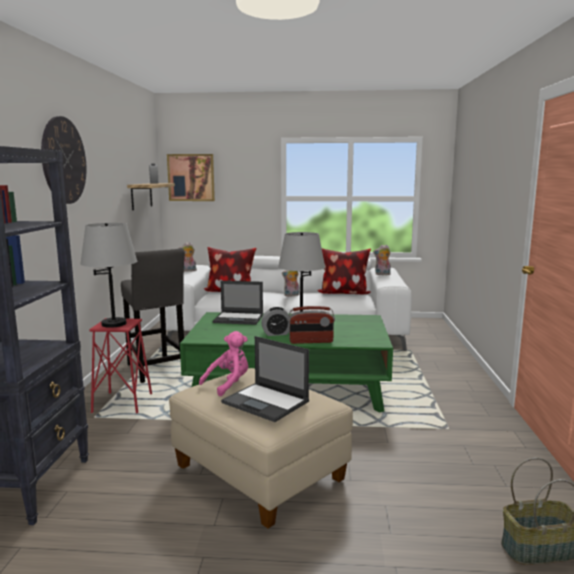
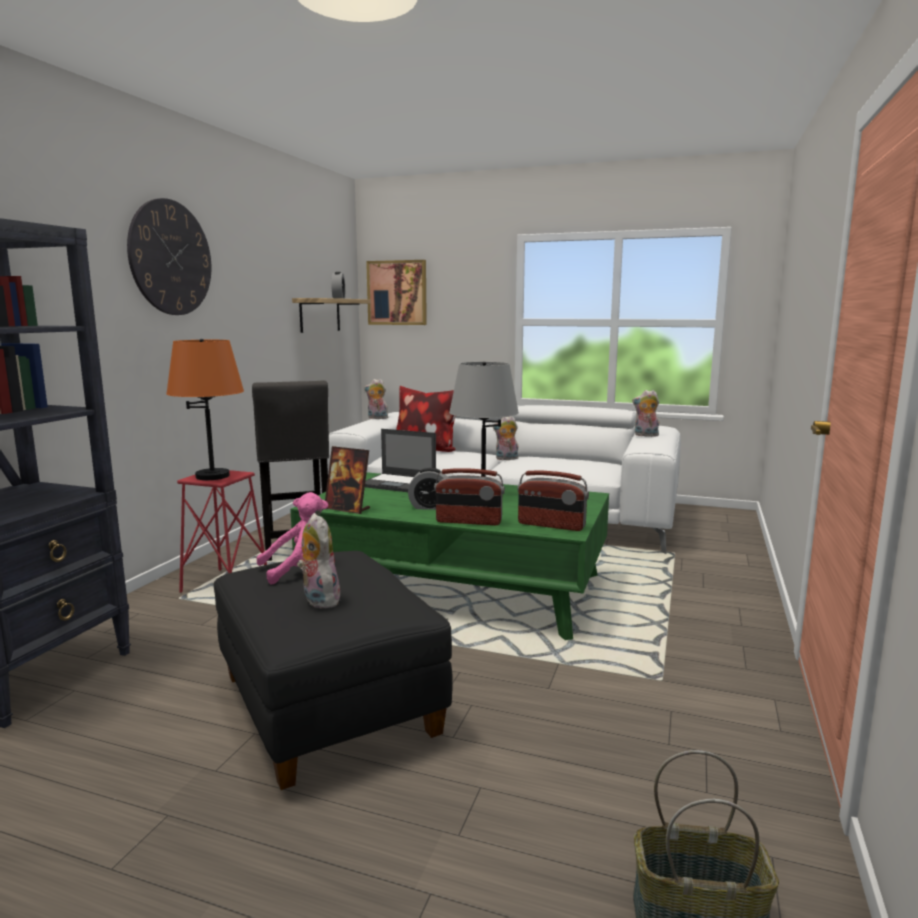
camera: 15 degrees right, 0 degrees up
grey table lamp [80,223,137,328] -> orange table lamp [166,339,244,480]
beige ottoman [169,368,353,528] -> black ottoman [214,551,453,790]
laptop [221,336,309,422] -> plush toy [297,513,340,608]
pillow [317,248,371,294] -> none
none -> picture frame [325,446,370,514]
none -> radio [517,471,589,531]

